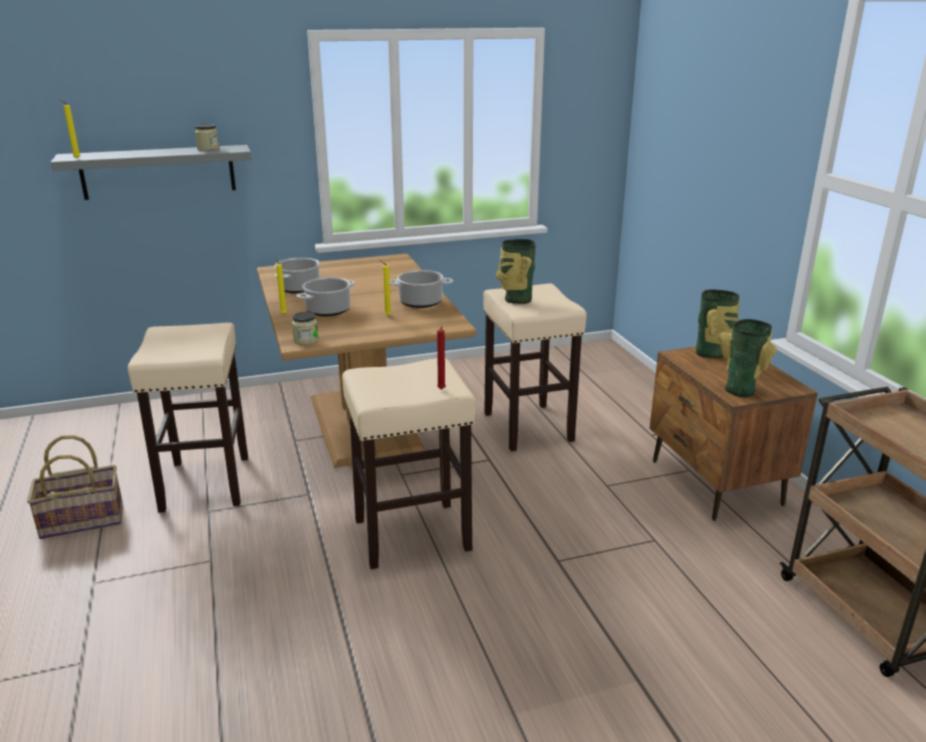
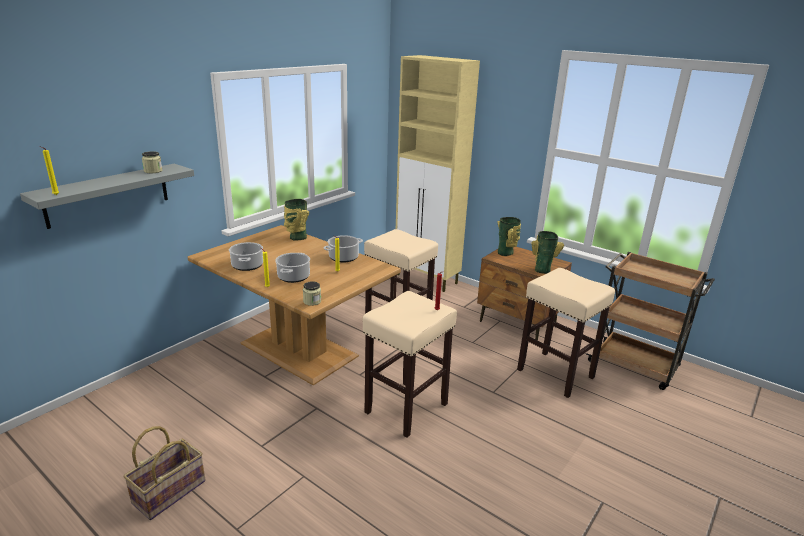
camera: 35 degrees left, 0 degrees up
beige stool [128,323,248,513] -> beige stool moved to [517,268,615,398]
vase [496,239,536,304] -> vase moved to [284,199,309,240]
none -> beige cabinet [396,55,480,292]

